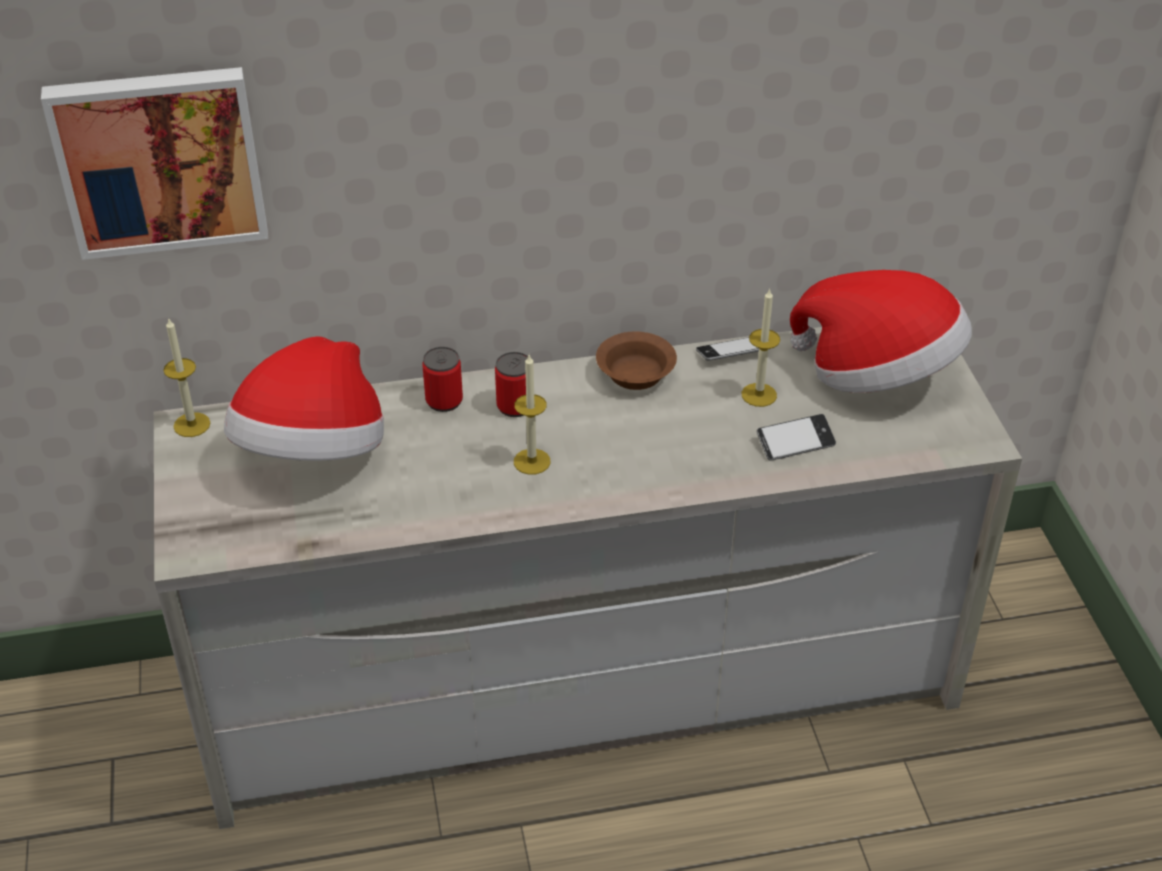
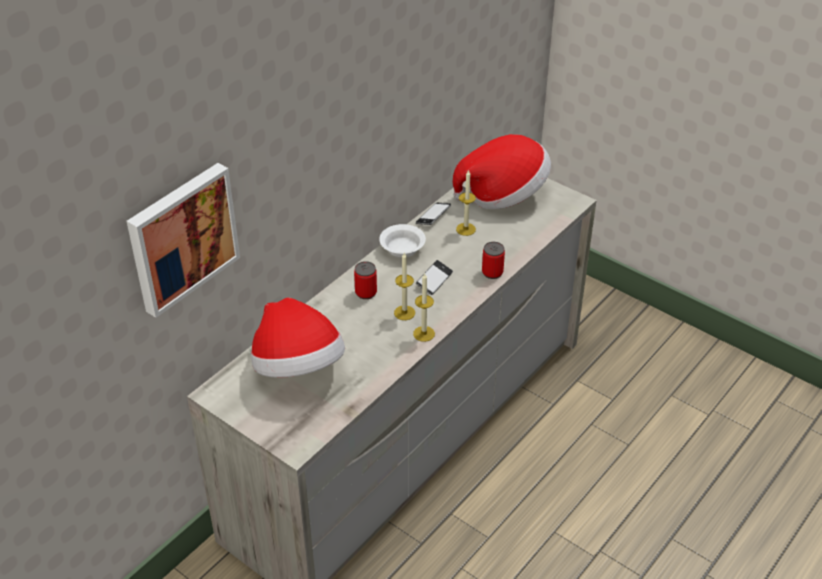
camera: 40 degrees left, 0 degrees up
candle [163,317,210,437] -> candle moved to [413,273,435,342]
can [422,347,463,412] -> can moved to [482,242,505,279]
brown bowl [596,331,677,390] -> white bowl [379,224,426,258]
phone [757,414,836,461] -> phone moved to [416,260,453,295]

